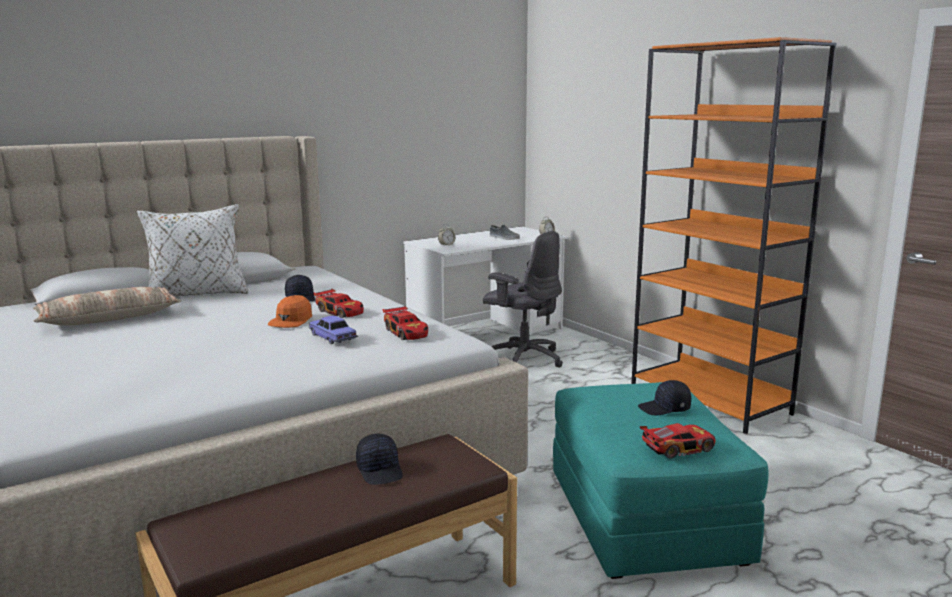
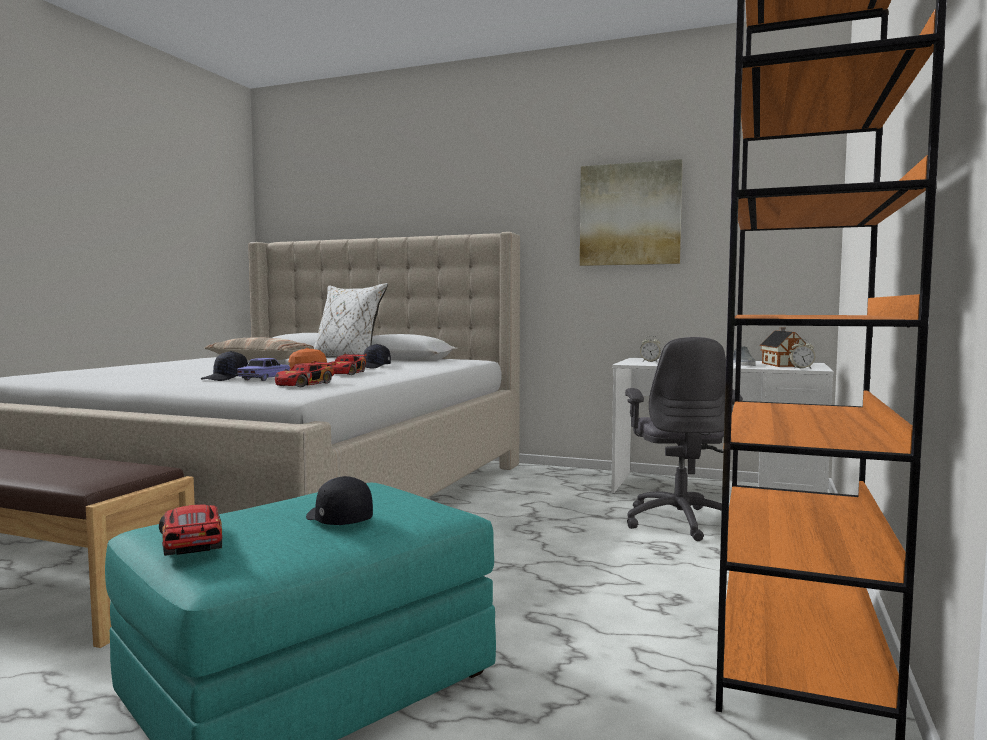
camera: 55 degrees right, 10 degrees down
black cap [356,434,403,485] -> black cap moved to [201,351,248,381]
toy car [640,423,716,459] -> toy car turned 150 degrees counterclockwise [159,505,223,556]
none -> picture [580,159,683,266]
none -> toy house [760,327,806,367]

